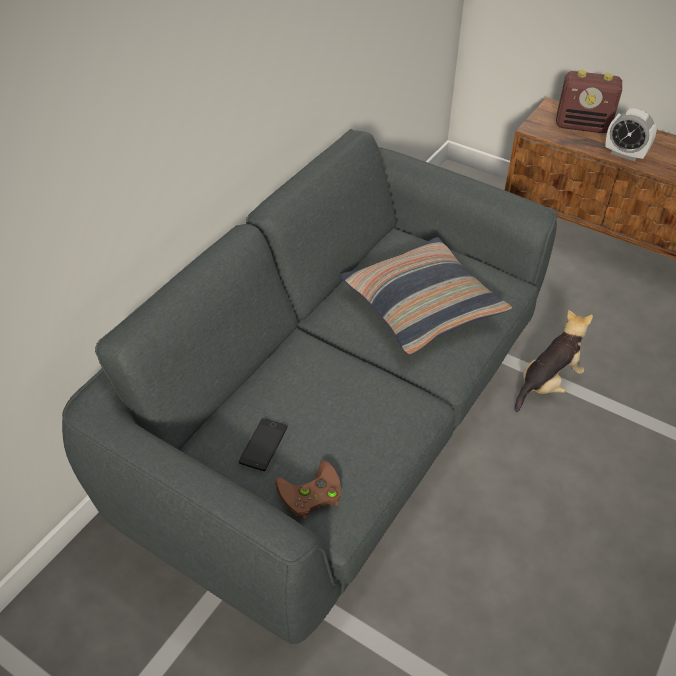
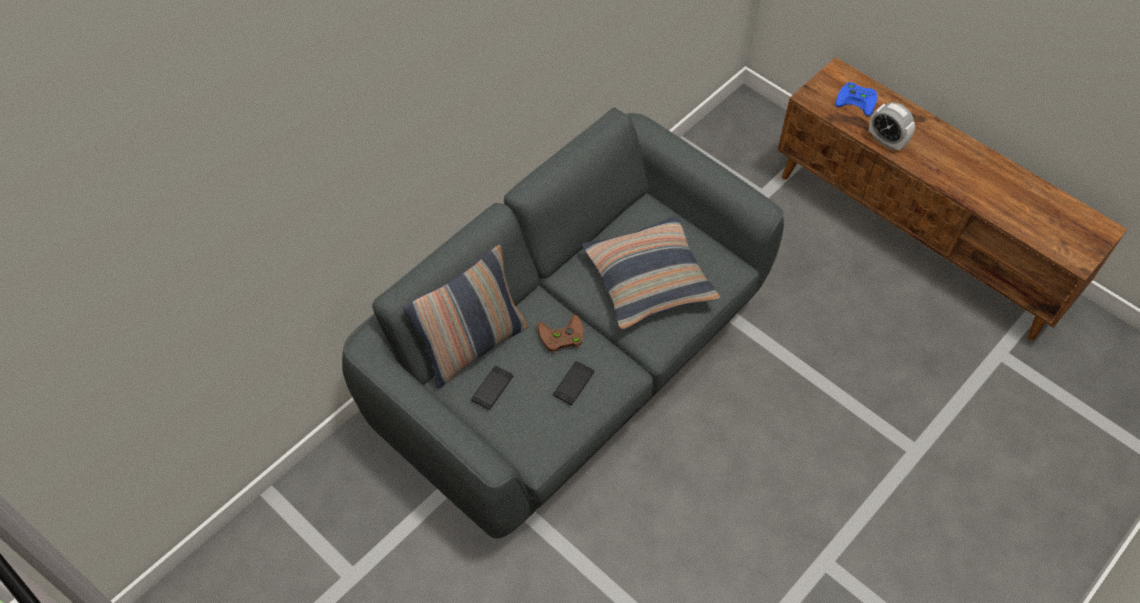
camera: 10 degrees right, 10 degrees up
brown game controller [275,461,341,519] -> brown game controller moved to [537,314,583,354]
plush toy [515,310,593,412] -> none
radio [556,70,622,133] -> blue game controller [835,82,877,117]
none -> pillow [403,245,528,389]
none -> phone [553,361,594,405]

